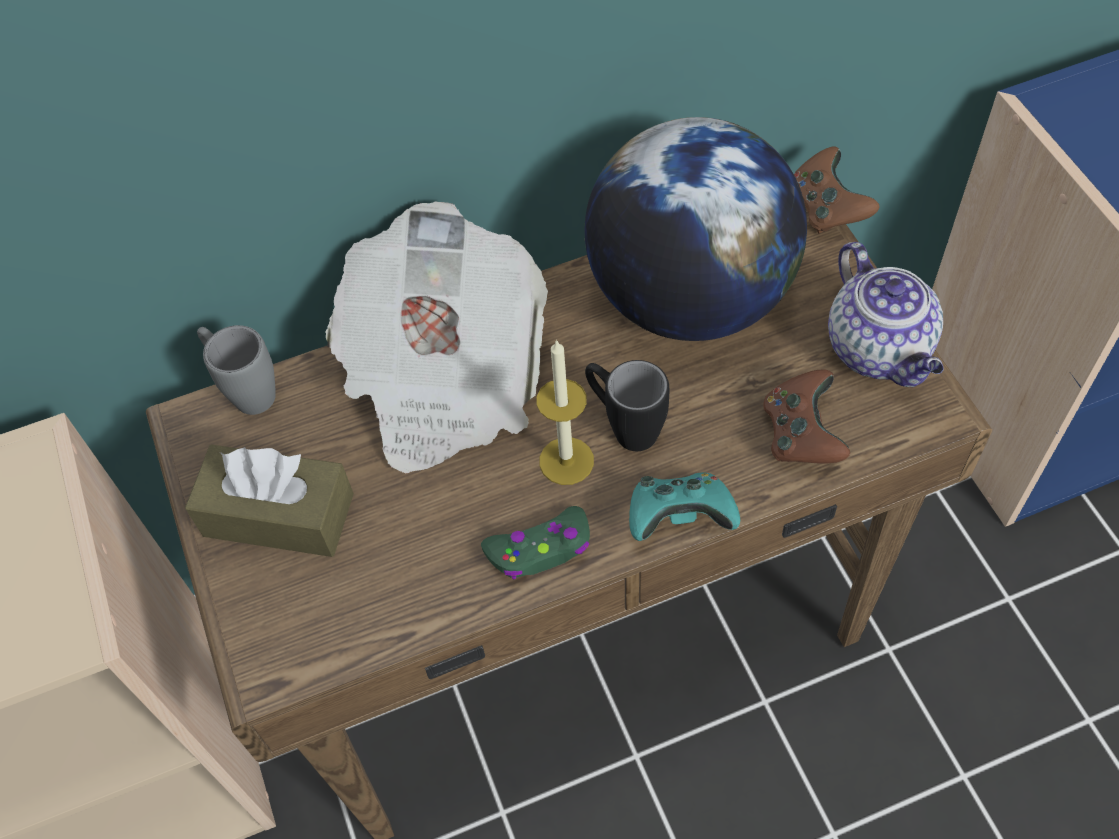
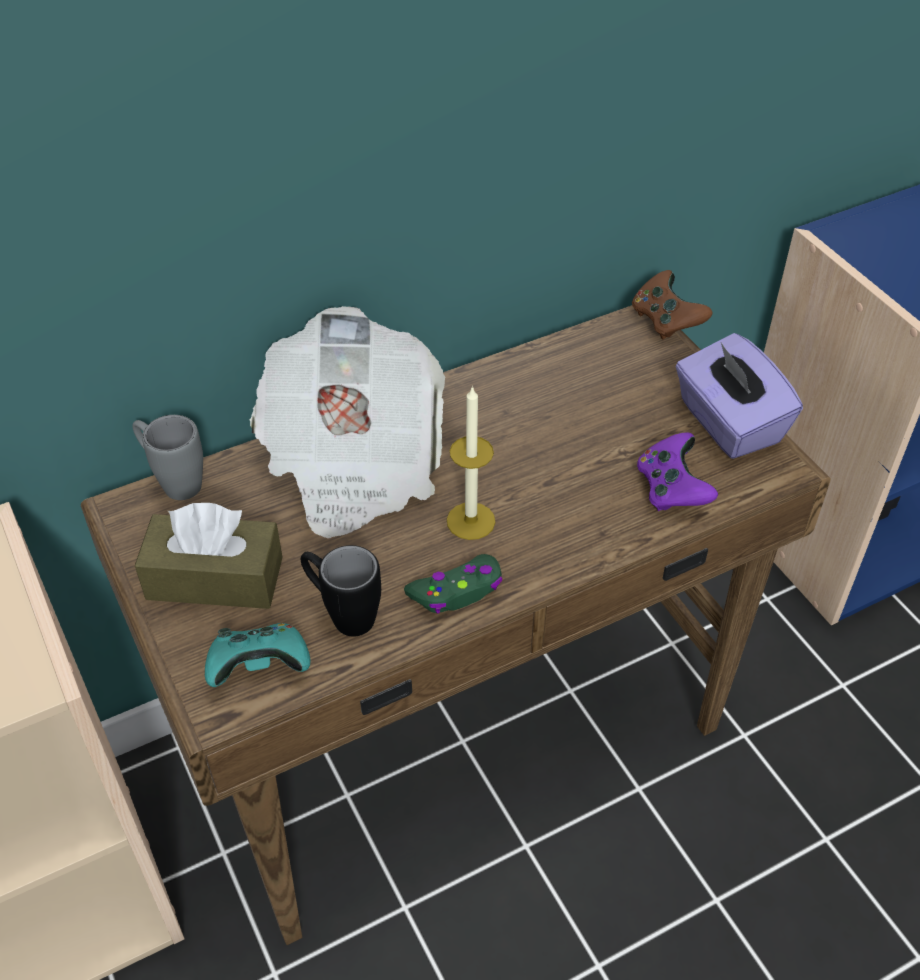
camera: 10 degrees left, 10 degrees down
globe [584,117,807,341] -> none
black mug [585,360,670,451] -> black mug moved to [301,545,381,637]
turquoise game controller [629,472,740,541] -> turquoise game controller moved to [205,623,311,687]
brown game controller [763,370,850,464] -> purple game controller [637,432,718,511]
teapot [828,242,943,387] -> purple tissue box [676,333,803,459]

